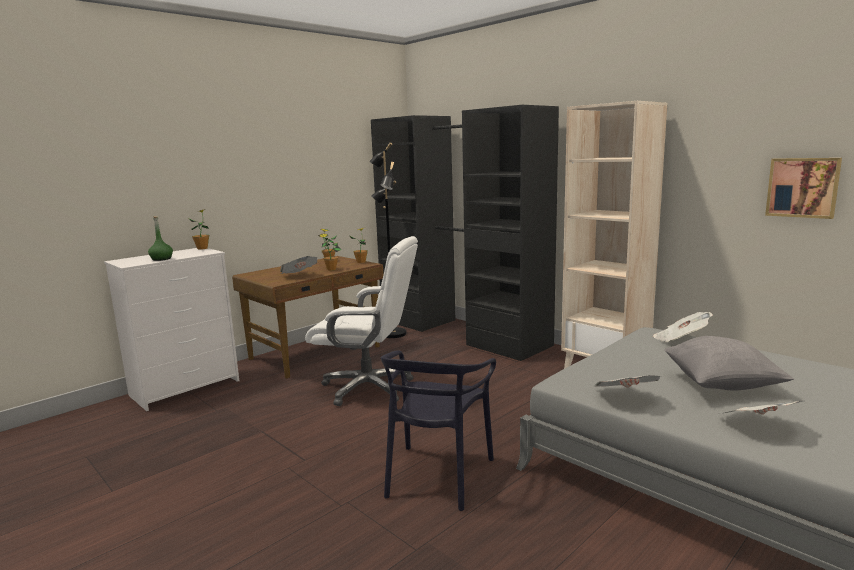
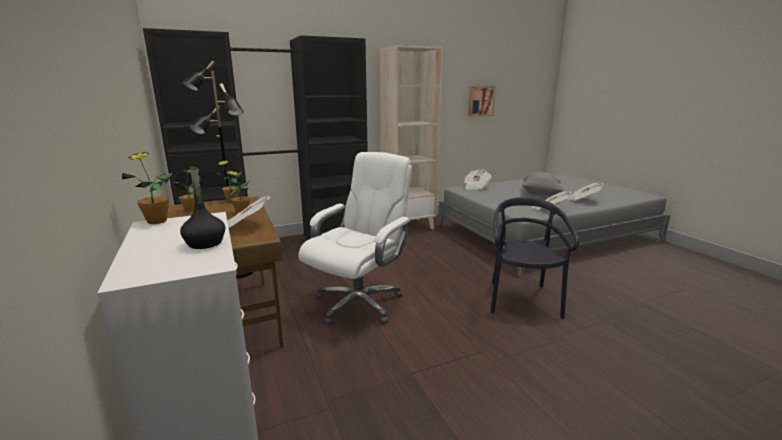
camera: 70 degrees left, 5 degrees up
green bottle [148,216,173,261] -> black bottle [180,167,225,249]
black chair [381,350,496,511] -> black chair turned 120 degrees counterclockwise [491,197,579,319]

